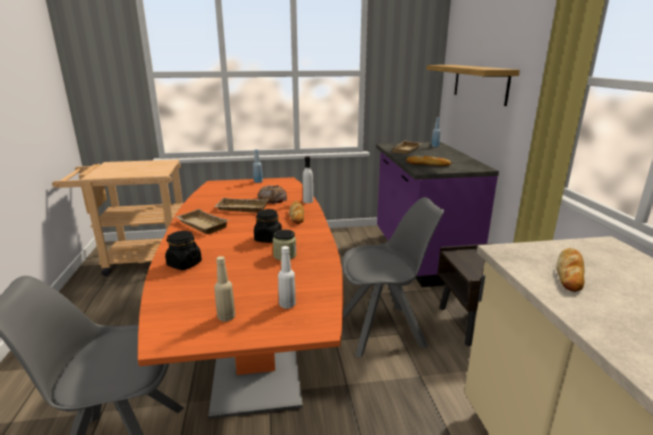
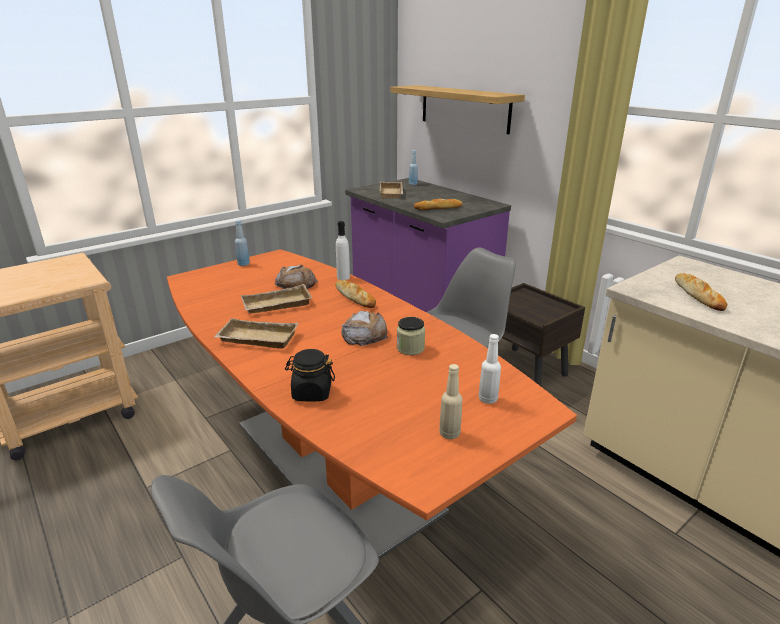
camera: 30 degrees left, 5 degrees up
black jar [254,209,282,243] -> bread [341,311,388,346]

